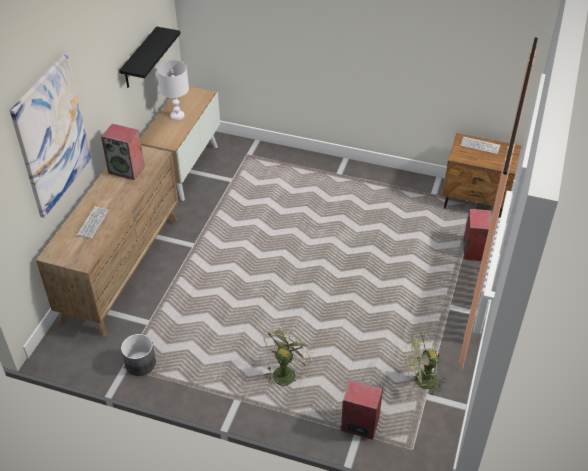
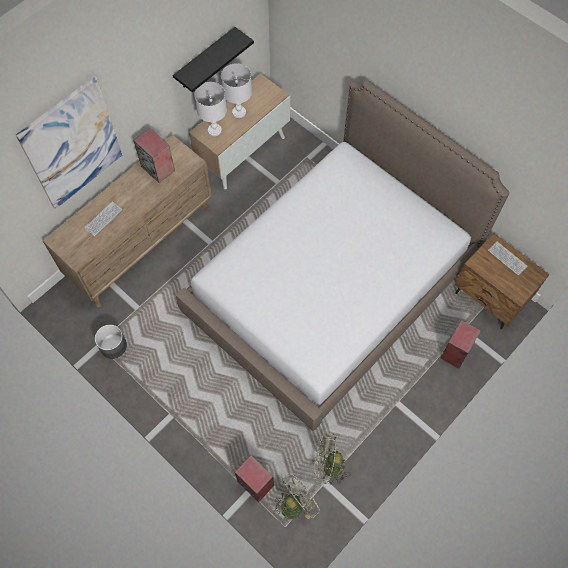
camera: 25 degrees right, 20 degrees up
green fan [264,326,314,388] -> green fan moved to [275,473,320,519]
none -> bed [176,80,509,431]
none -> white table lamp [194,82,227,136]

